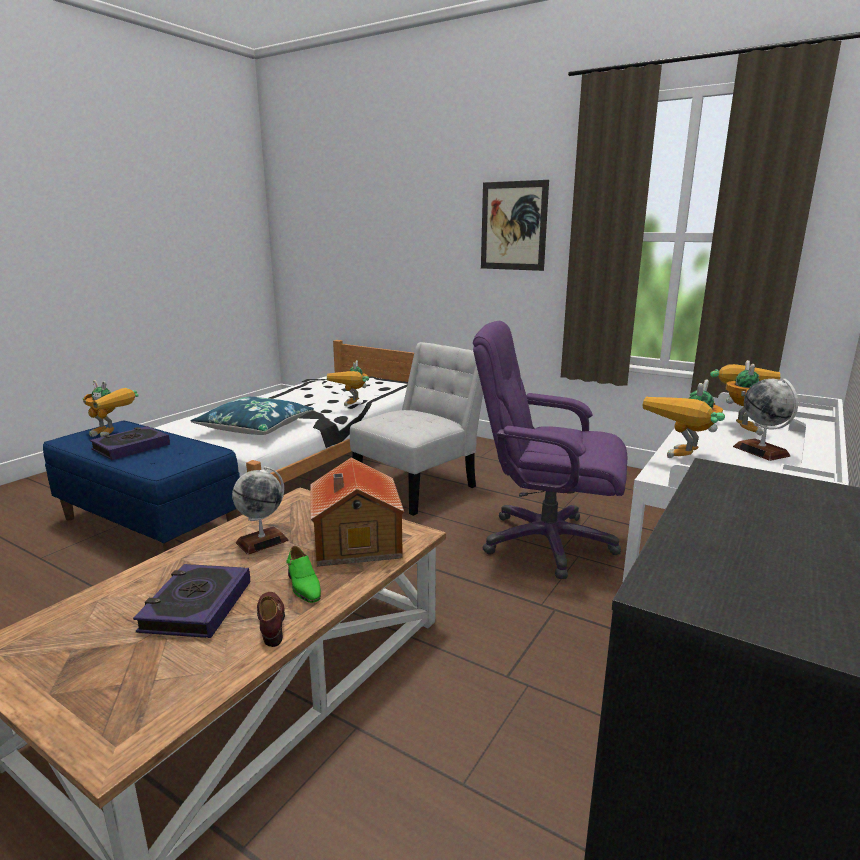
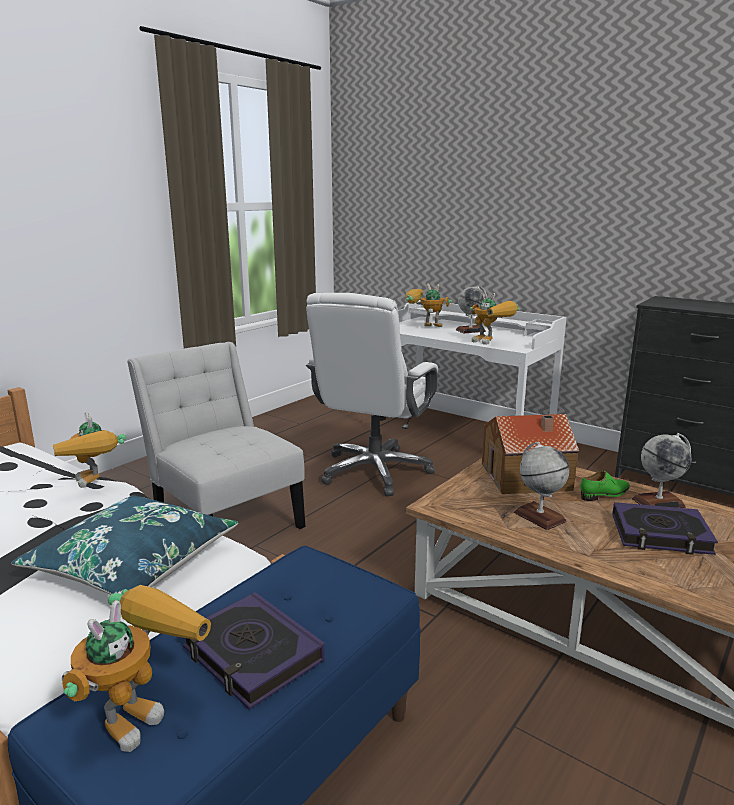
camera: 85 degrees left, 0 degrees up
brown shoe [257,592,285,647] -> globe [632,433,691,508]
toy robot [327,360,369,406] -> toy robot turned 45 degrees clockwise [53,412,126,488]
purple office chair [473,321,627,579] -> white office chair [306,293,438,496]
picture [481,180,549,271] -> none

